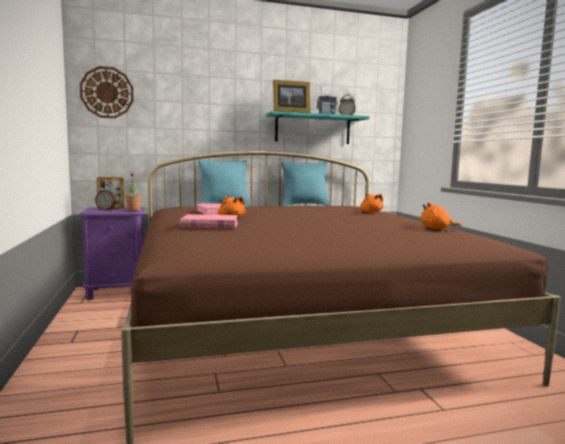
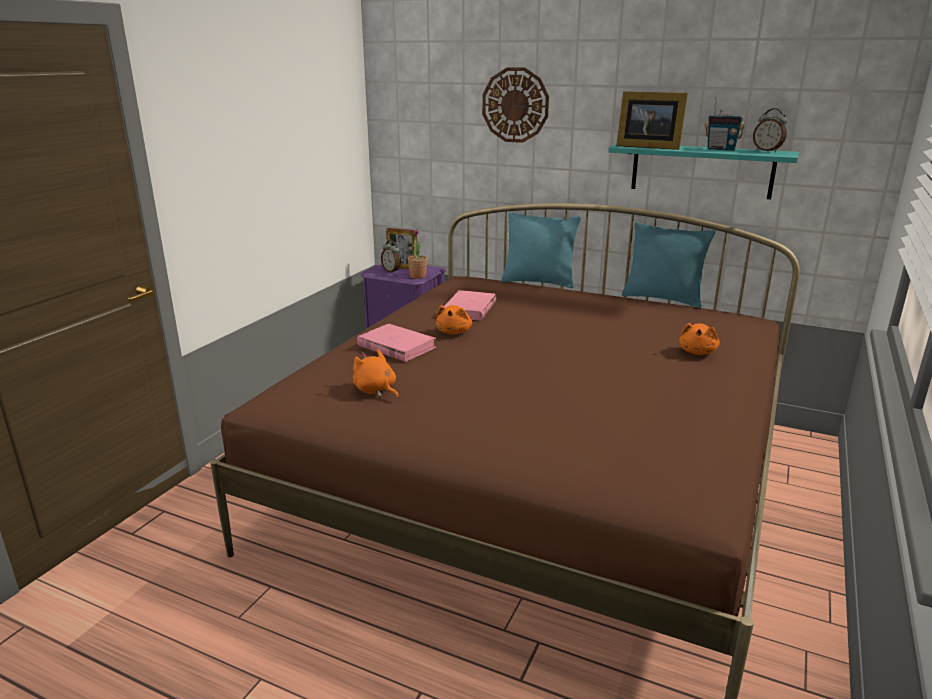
camera: 40 degrees right, 15 degrees up
wall clock [80,66,134,118] -> wall clock moved to [482,67,549,143]
orange plush toy [421,202,462,230] -> orange plush toy moved to [353,349,399,399]

